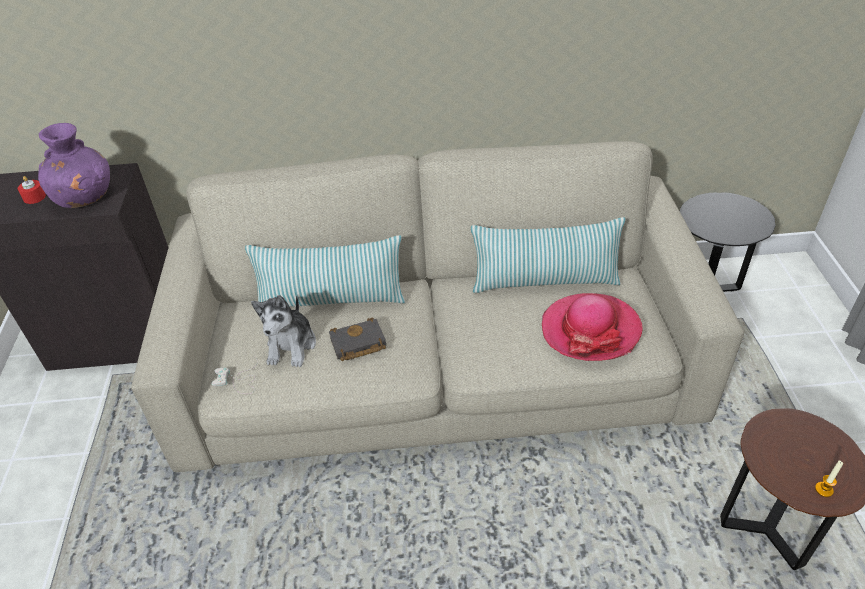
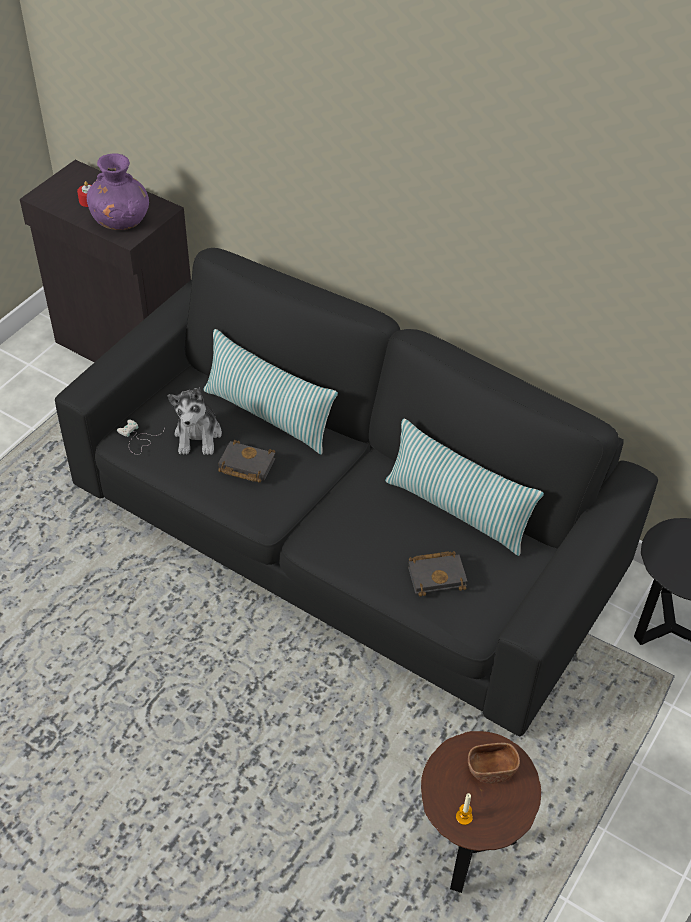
camera: 35 degrees right, 5 degrees up
beige sofa [131,141,744,472] -> black sofa [55,248,658,736]
plush toy [251,295,316,367] -> plush toy turned 45 degrees counterclockwise [167,387,222,455]
hat [542,293,643,361] -> black book [408,551,467,597]
none -> brown bowl [468,743,520,783]

